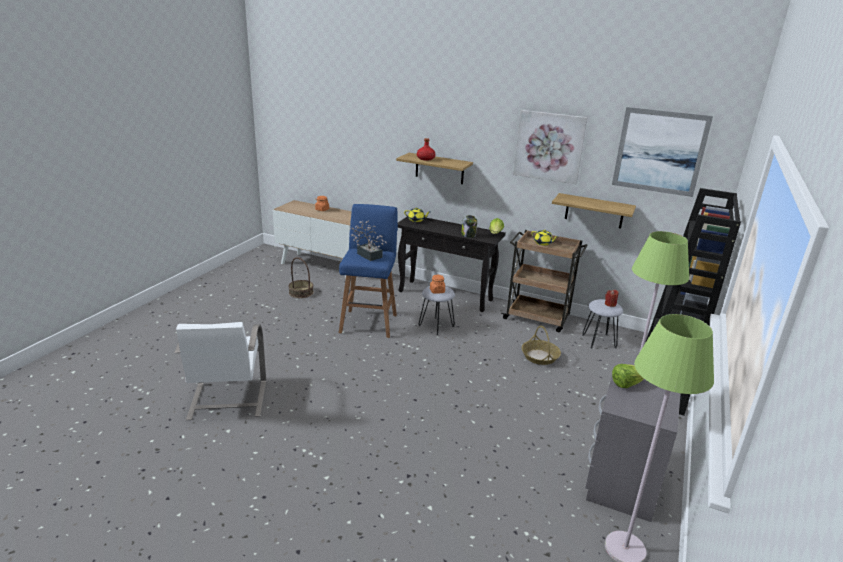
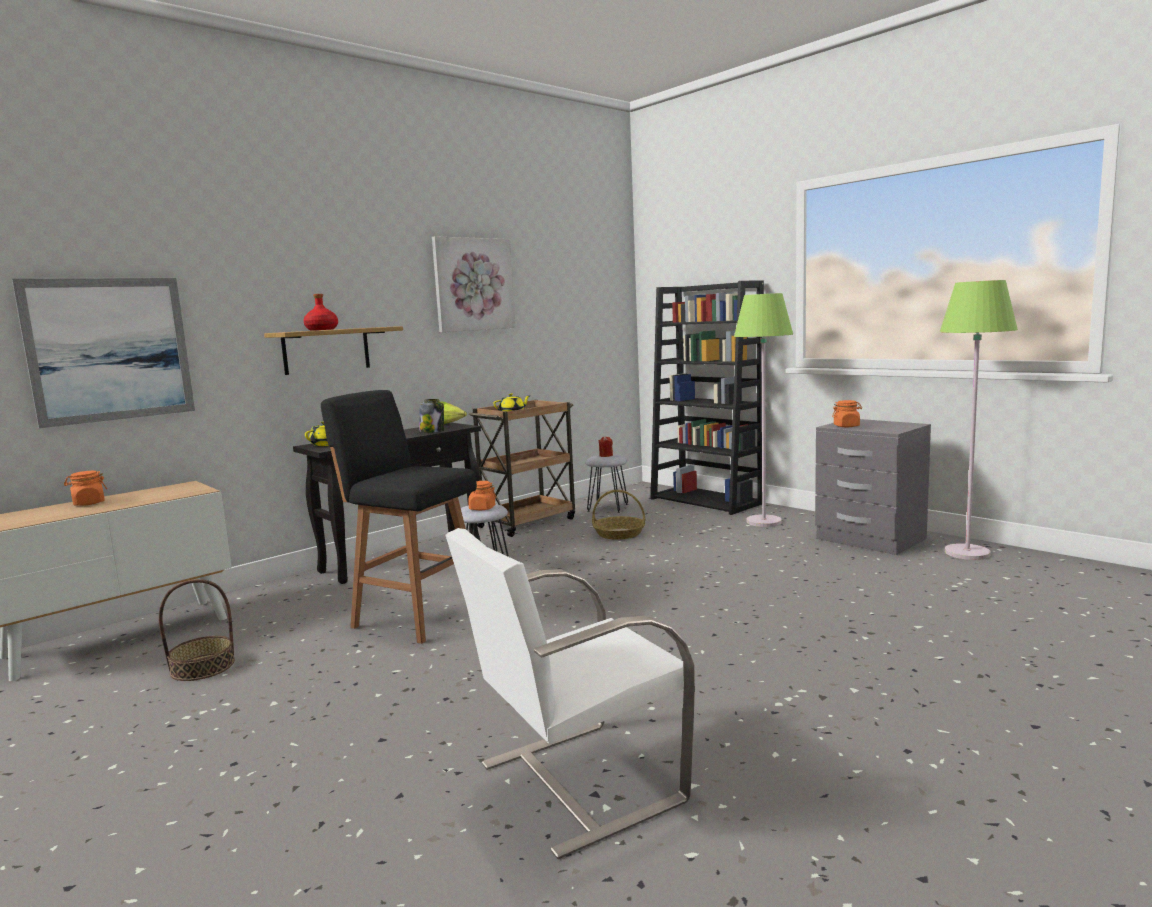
camera: 65 degrees left, 15 degrees down
white chair [175,322,266,420] -> white chair turned 135 degrees clockwise [445,528,695,859]
blue stool [339,204,398,338] -> black stool [321,390,477,644]
potted plant [350,220,386,261] -> none
shelf [552,193,636,229] -> none
picture [612,107,713,197] -> picture moved to [12,278,195,428]
lettuce [612,364,644,388] -> orange jar [832,400,862,427]

